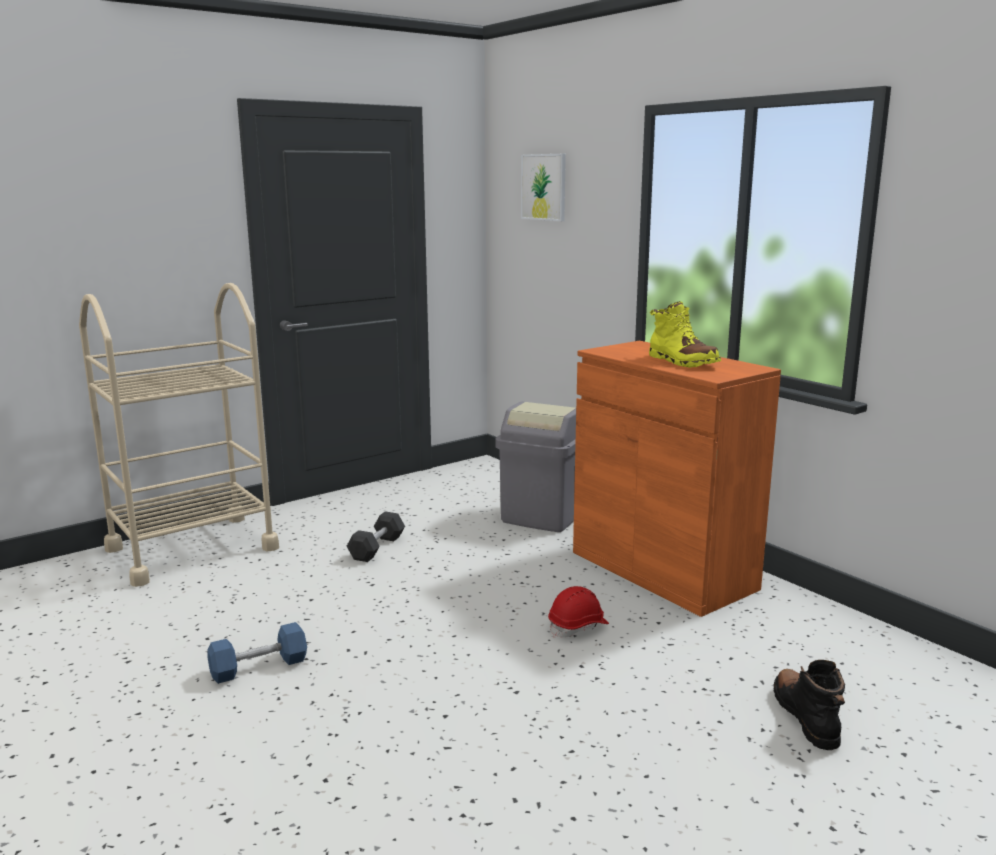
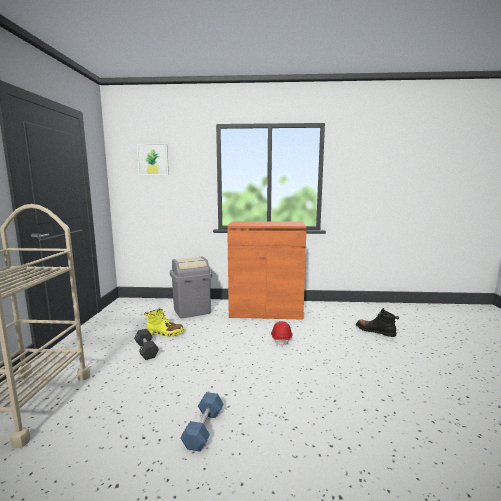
camera: 50 degrees left, 5 degrees down
yellow boot [649,301,721,368] -> yellow boot moved to [144,308,185,336]

